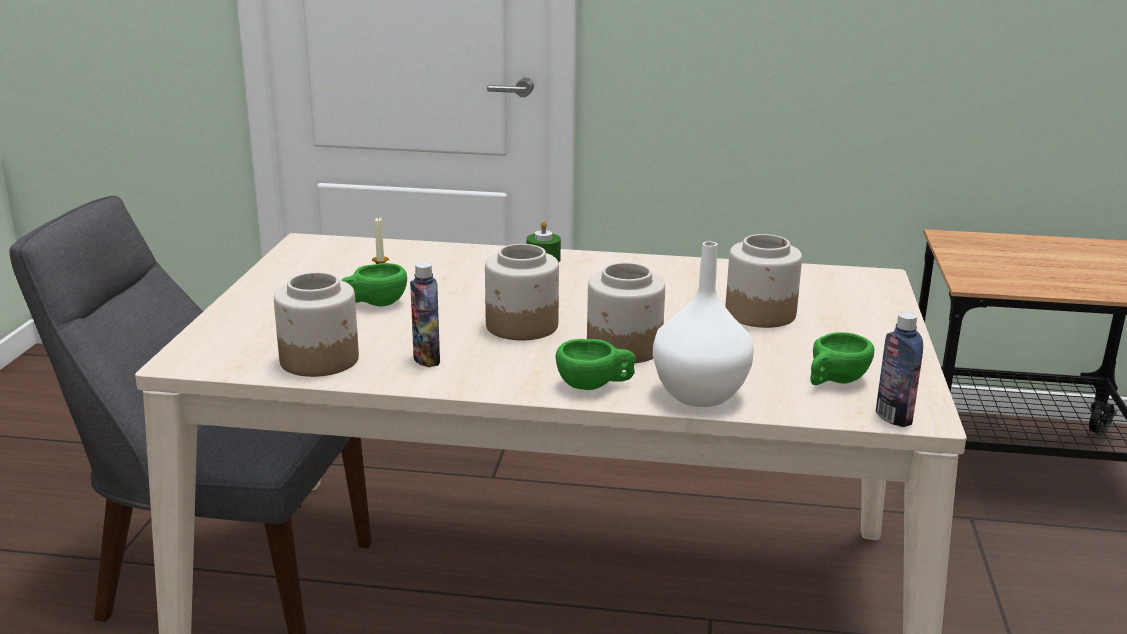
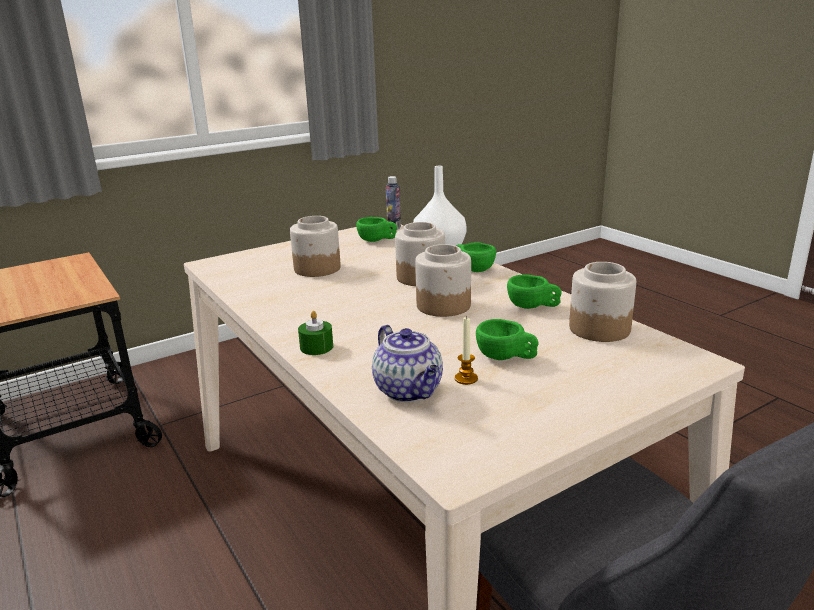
camera: 130 degrees left, 0 degrees up
bottle [410,262,440,368] -> green cup [507,274,562,309]
none -> teapot [372,325,443,402]

